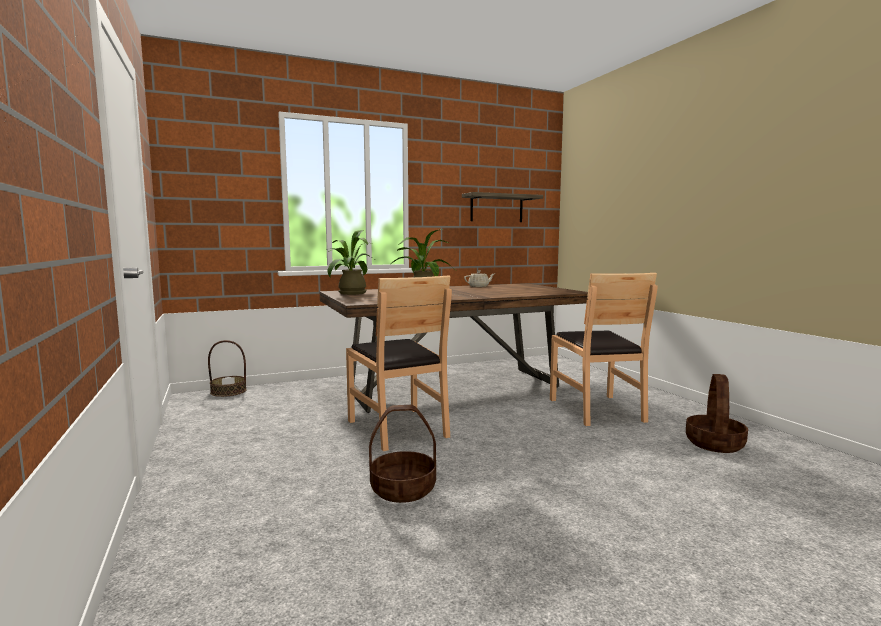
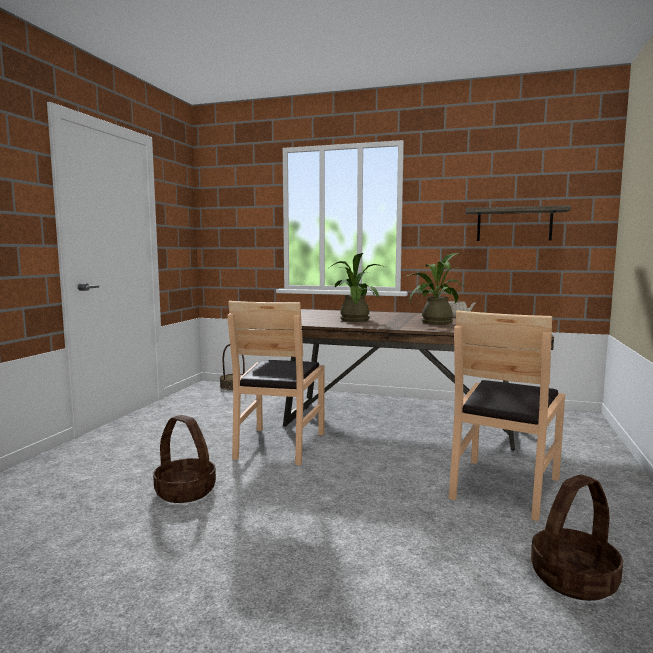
camera: 40 degrees right, 0 degrees up
potted plant [327,230,374,295] -> potted plant moved to [404,253,463,325]

